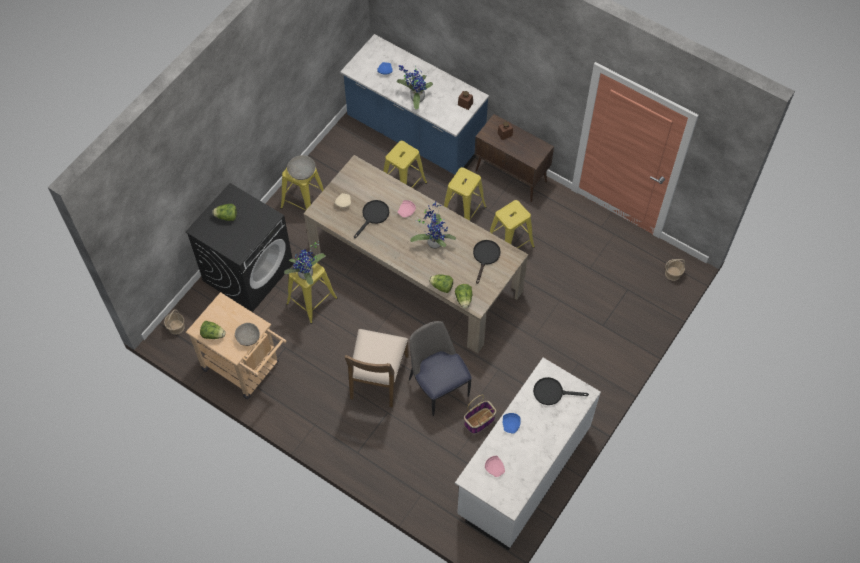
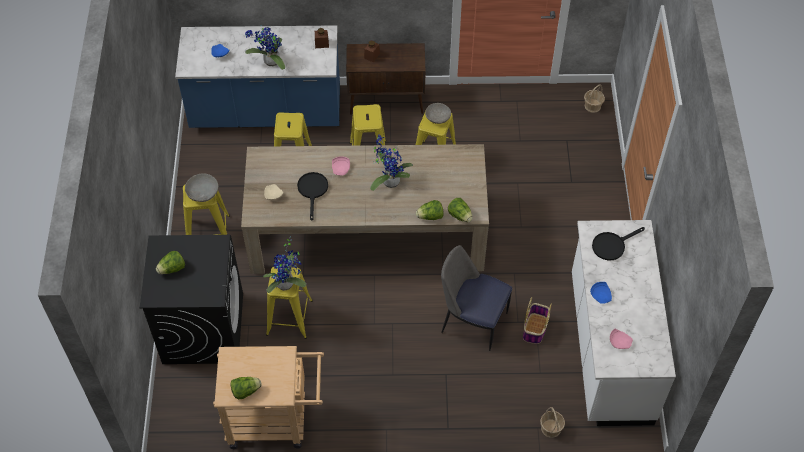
camera: 35 degrees left, 5 degrees down
basket [164,309,185,335] -> basket moved to [540,407,565,438]
grey bowl [235,323,260,346] -> grey bowl moved to [425,103,451,124]
brown chair [345,329,409,408] -> none
black frying pan [473,240,501,284] -> none

